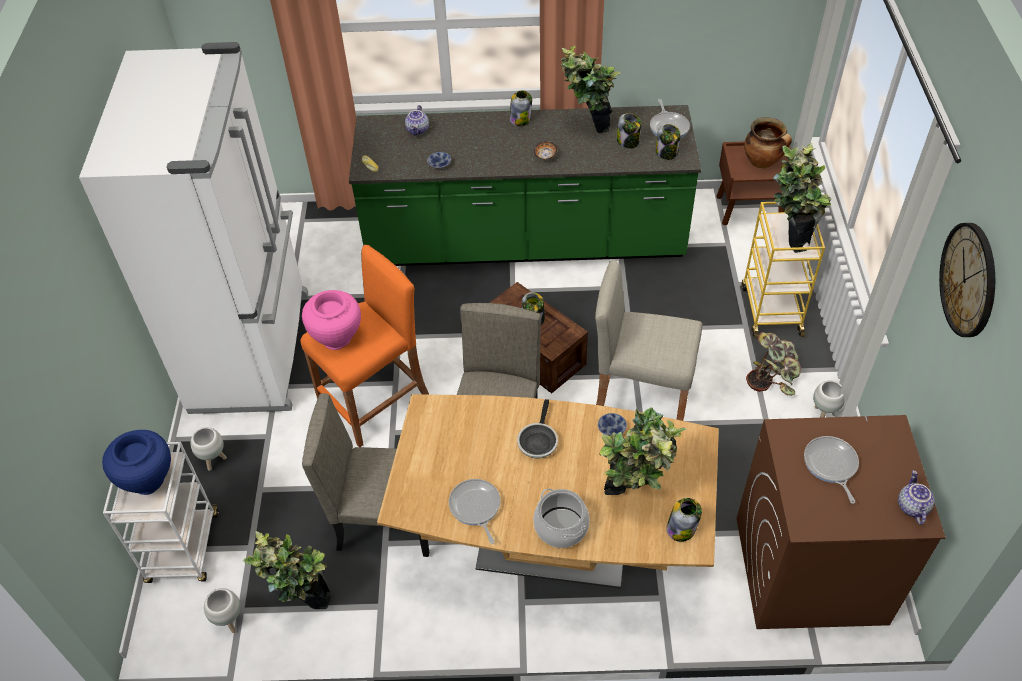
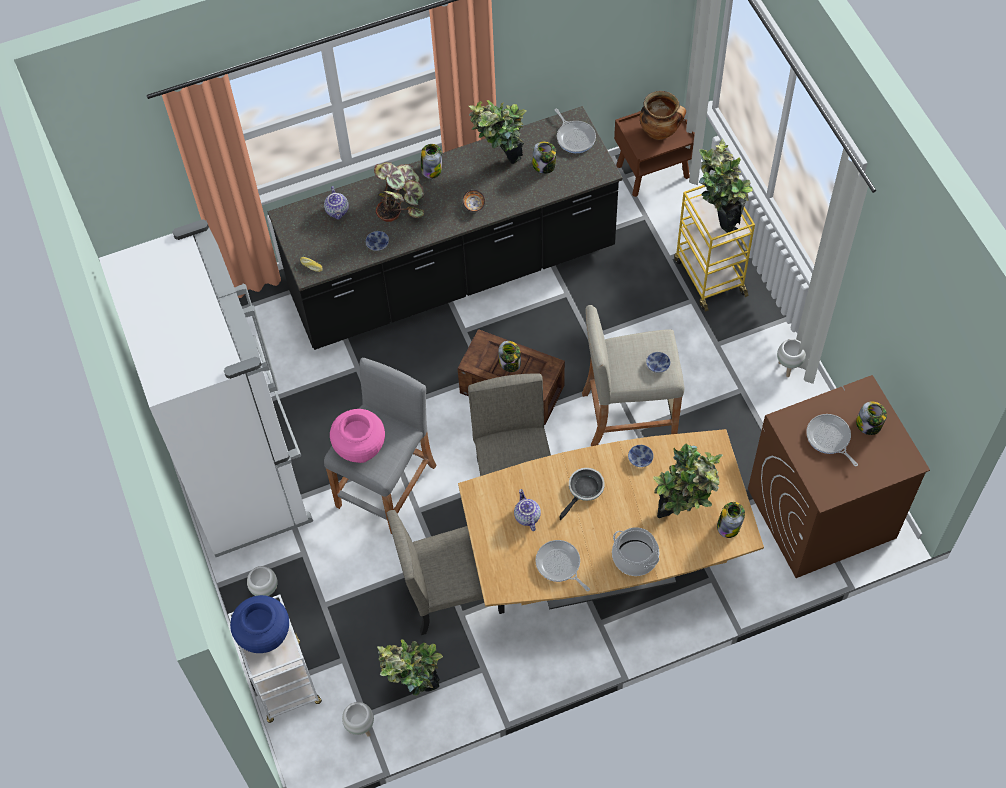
camera: 20 degrees left, 10 degrees up
orange stool [300,245,430,447] -> grey stool [324,358,437,534]
green counter [349,105,701,266] -> black counter [268,106,623,350]
frying pan [517,399,558,459] -> frying pan turned 135 degrees counterclockwise [559,468,605,520]
jar [656,124,680,160] -> jar moved to [856,401,887,435]
potted plant [746,332,801,396] -> potted plant moved to [374,162,424,222]
teapot [898,470,935,525] -> teapot moved to [514,489,541,531]
wall clock [939,223,995,337] -> none
none -> bowl [646,352,671,373]

